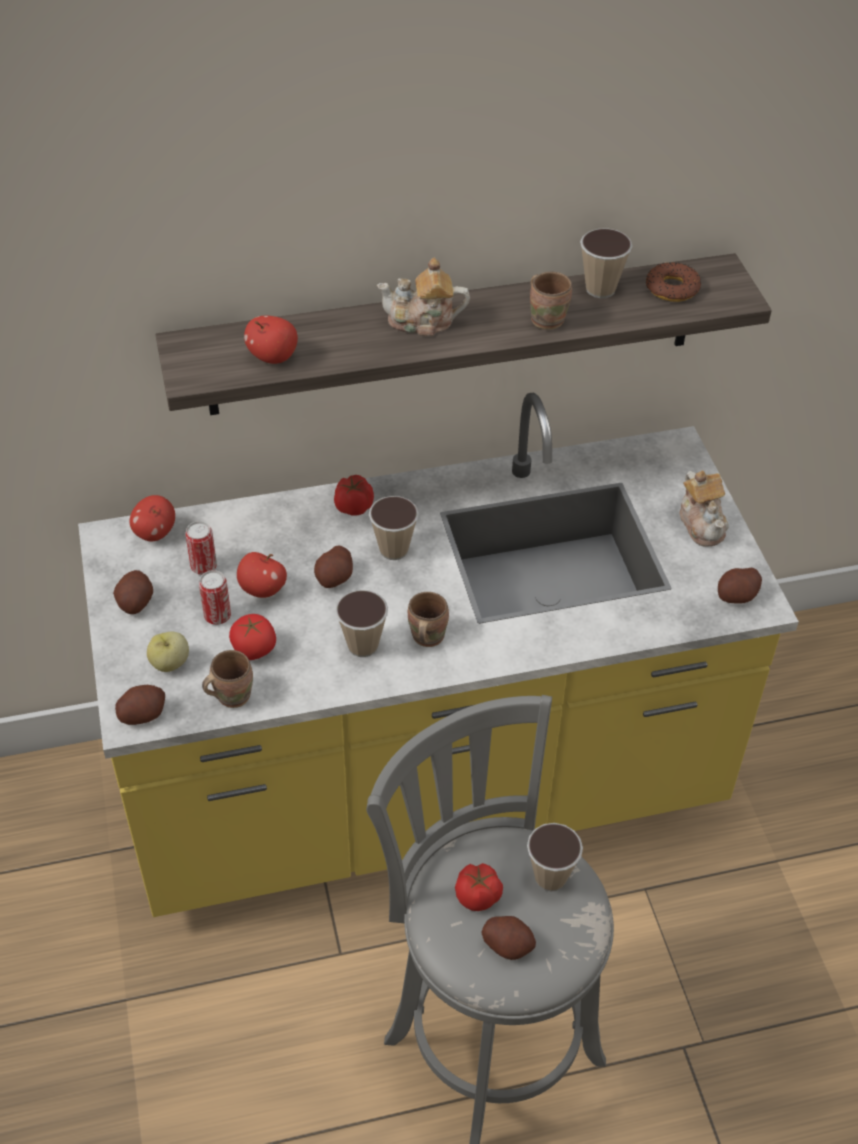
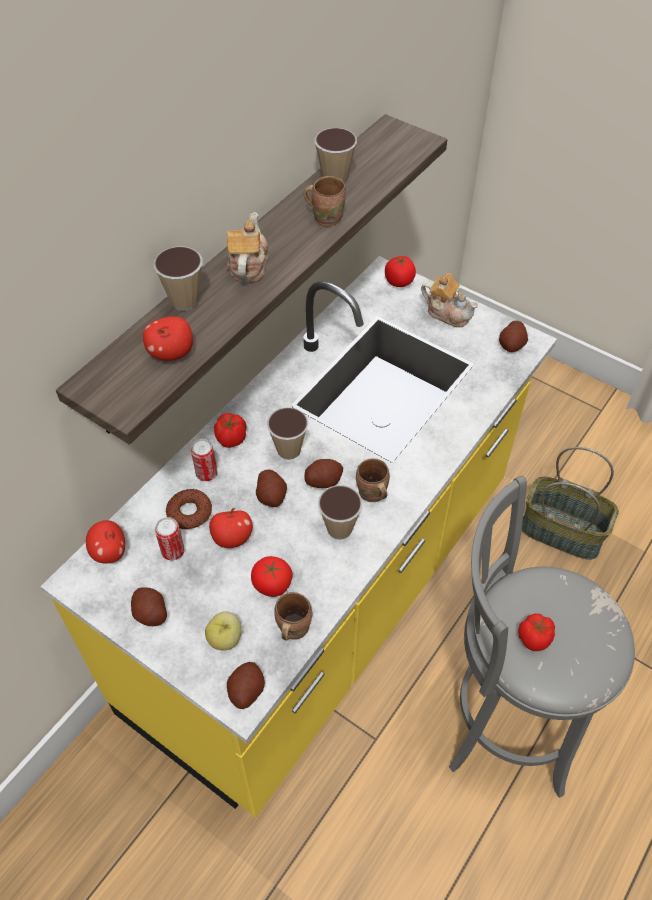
camera: 40 degrees left, 5 degrees up
can [199,570,231,625] -> can moved to [191,439,217,481]
teapot [377,258,470,337] -> teapot turned 135 degrees clockwise [226,212,268,283]
potato [481,916,536,960] -> potato moved to [304,459,343,488]
cup [527,823,583,891] -> cup moved to [154,246,202,311]
donut [646,262,701,302] -> donut moved to [166,489,212,529]
none -> tomato [385,256,416,287]
none -> basket [522,447,619,560]

